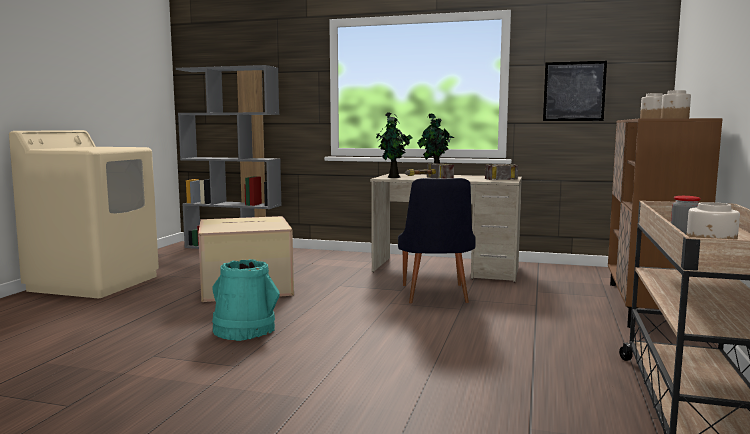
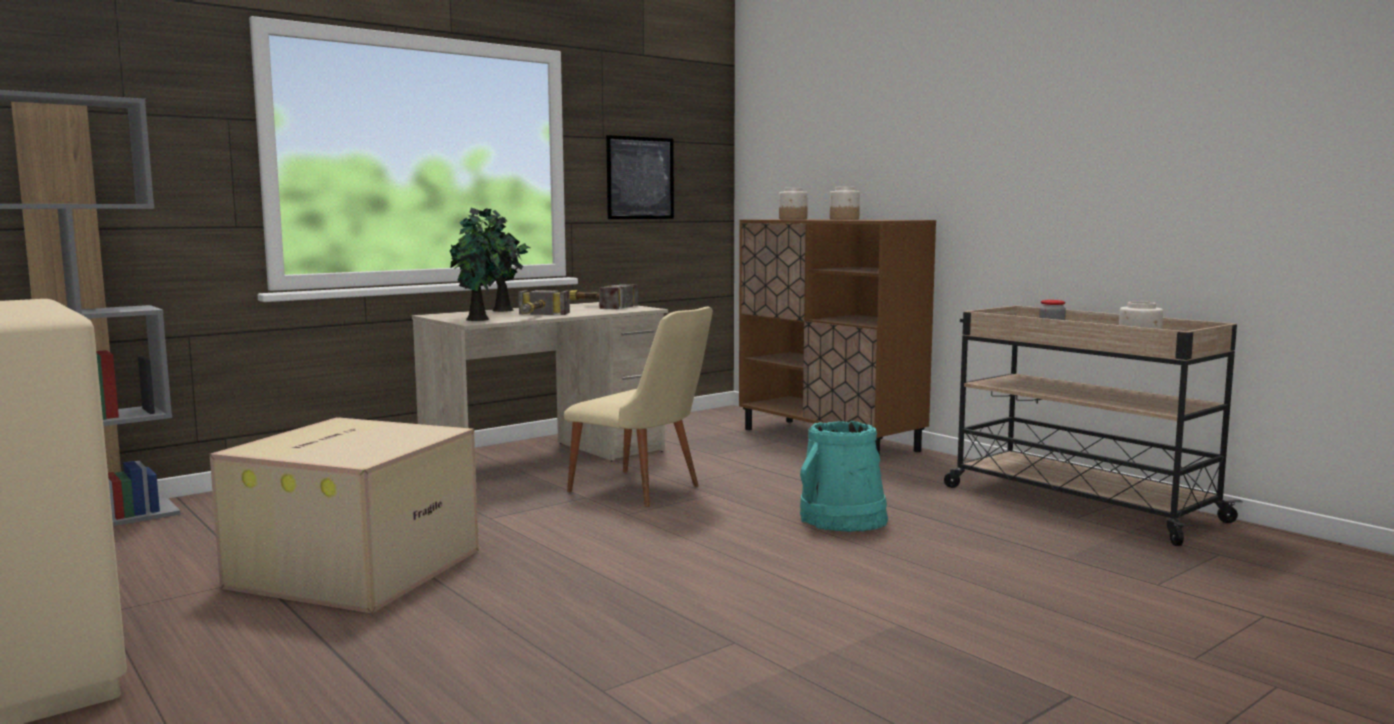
camera: 55 degrees left, 0 degrees up
turquoise bucket [212,259,280,341] -> turquoise bucket moved to [800,421,888,532]
black chair [398,178,476,303] -> beige chair [564,307,713,507]

